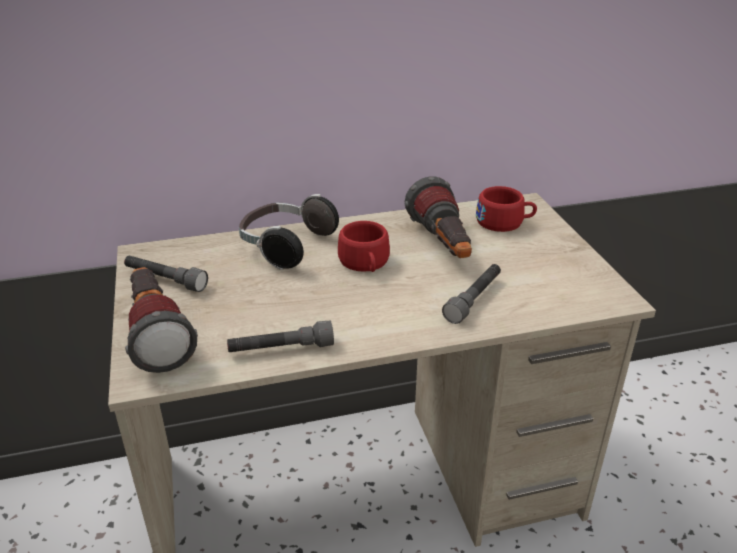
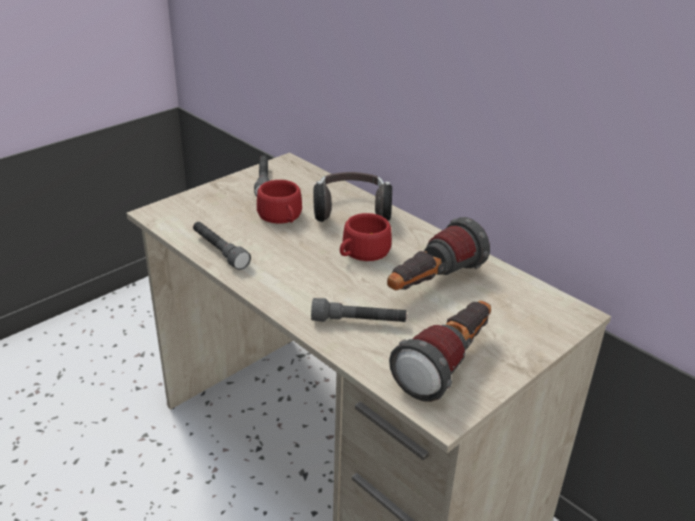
camera: 60 degrees right, 0 degrees up
flashlight [125,267,198,373] -> flashlight moved to [389,301,491,402]
red cup [476,186,537,232] -> red cup moved to [257,180,302,223]

